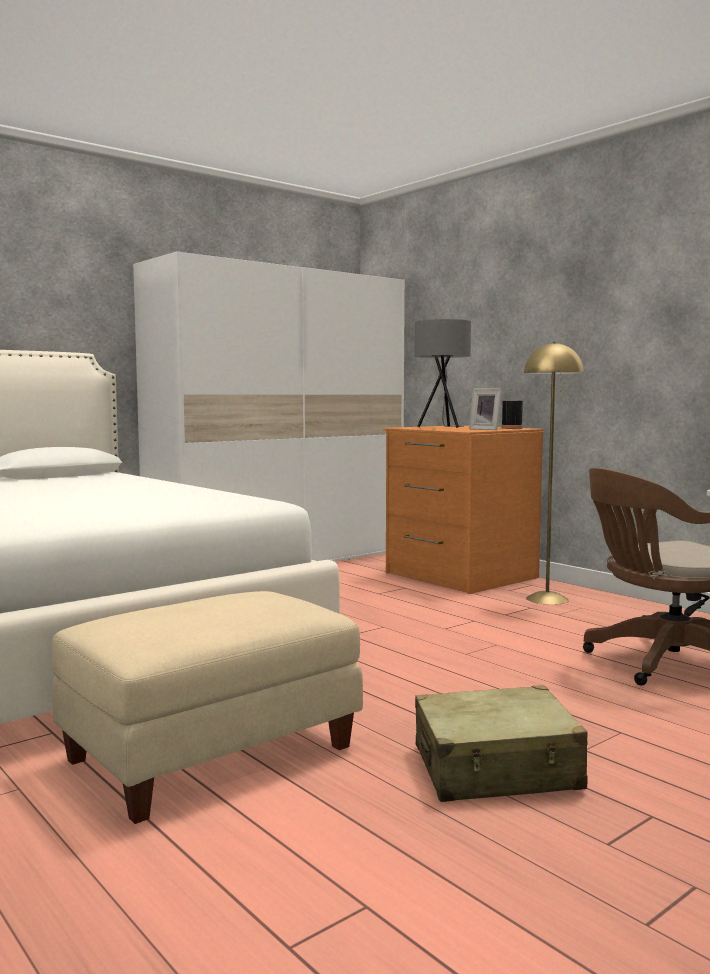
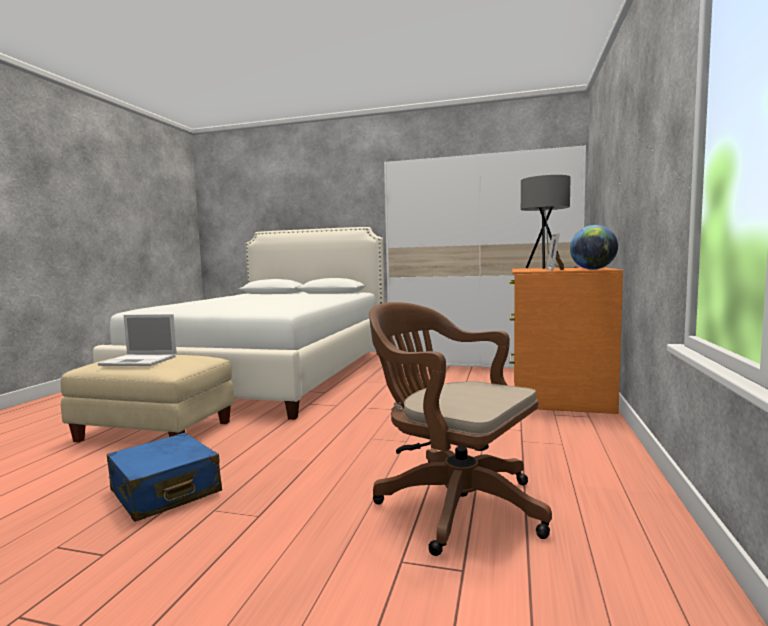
camera: 55 degrees right, 0 degrees up
beige suitcase [415,685,587,802] -> blue suitcase [107,433,222,522]
black bottle [502,389,523,429] -> globe [570,225,618,269]
yellow floor lamp [524,342,584,605] -> none
none -> laptop [98,314,177,366]

